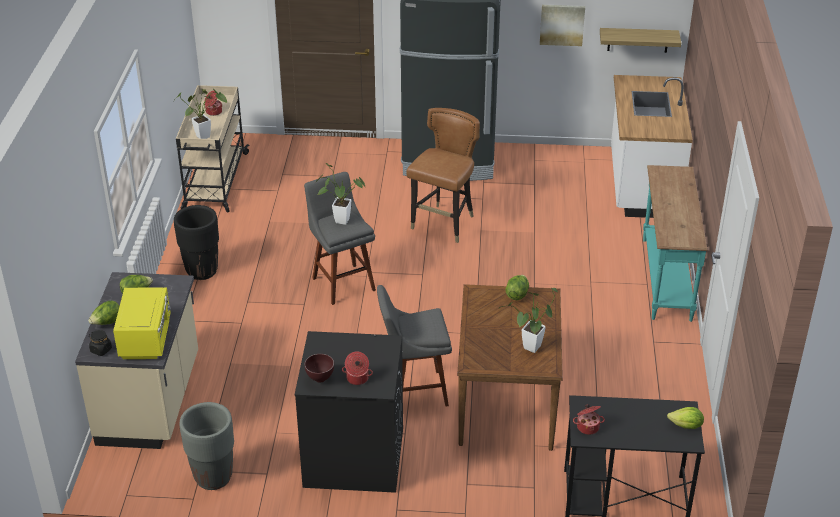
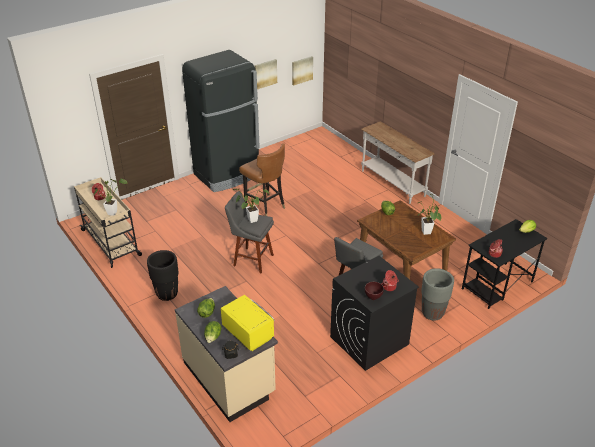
camera: 40 degrees left, 0 degrees up
grey planter [180,402,234,490] -> grey planter moved to [421,268,454,321]
brown chair [406,108,480,243] -> brown chair turned 150 degrees clockwise [239,143,285,216]
shelf [600,28,681,53] -> picture [292,56,313,86]
white counter [611,75,693,218] -> none
turquoise console table [643,165,707,322] -> white console table [361,121,435,204]

